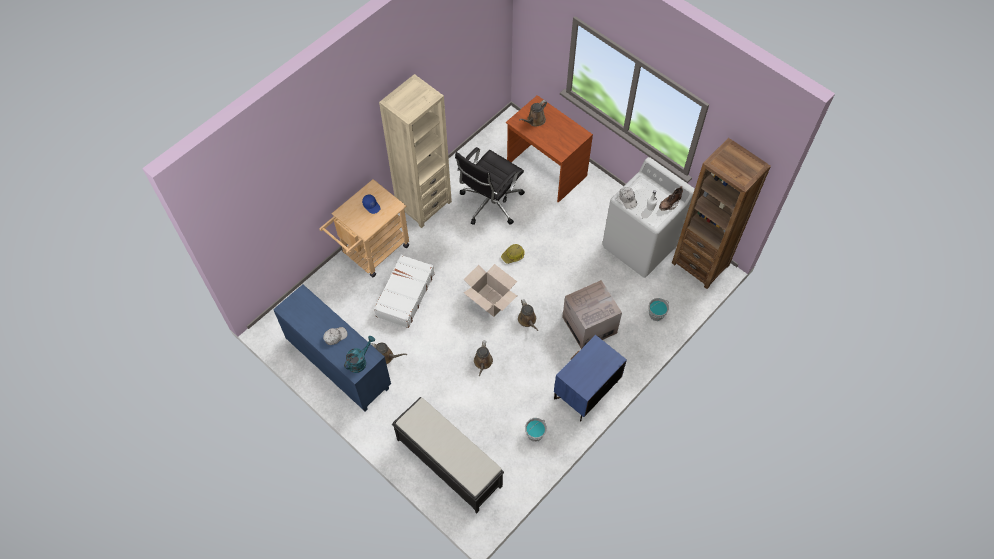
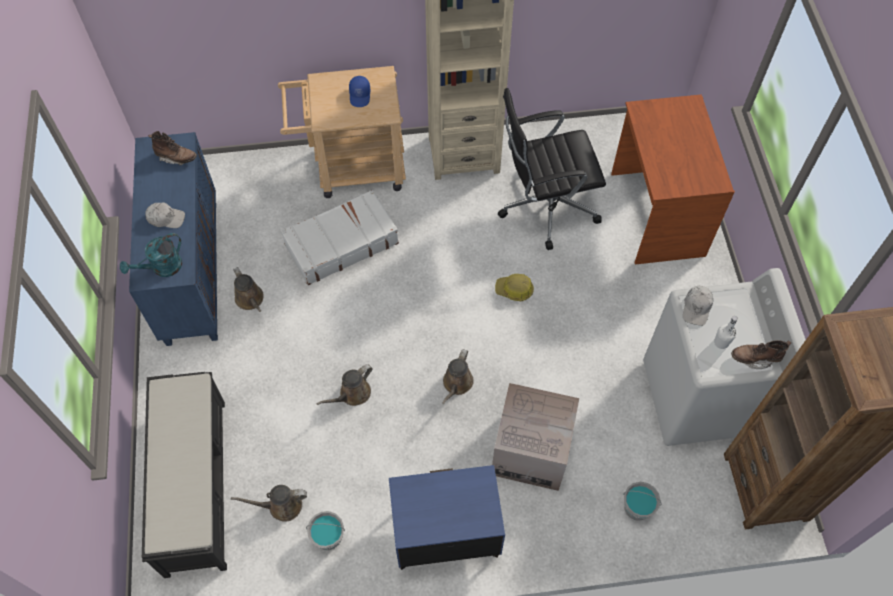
camera: 40 degrees right, 0 degrees up
turquoise watering can [344,336,375,373] -> turquoise watering can turned 150 degrees clockwise [120,233,182,277]
cardboard box [464,264,517,317] -> none
brown watering can [519,100,547,127] -> brown watering can moved to [231,485,307,522]
none -> brown boot [148,131,197,165]

